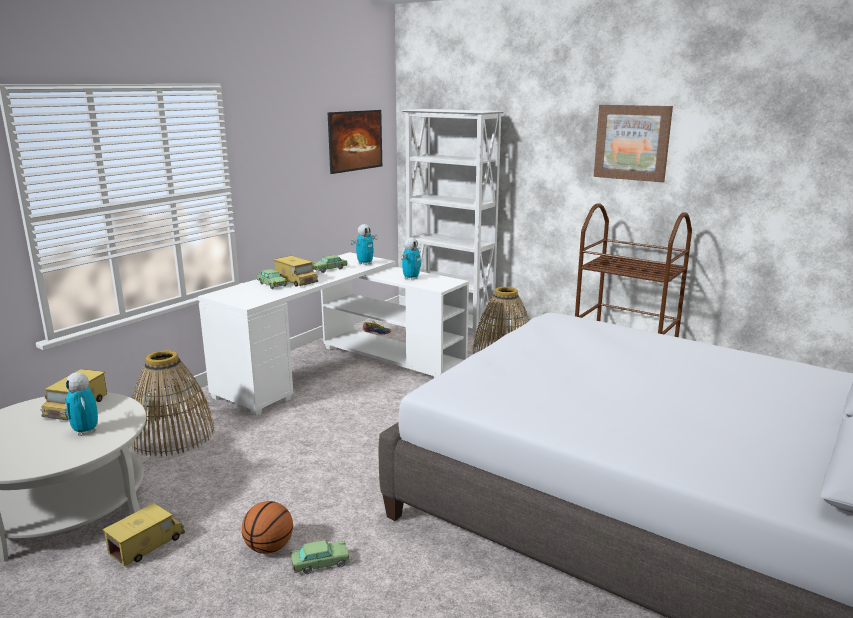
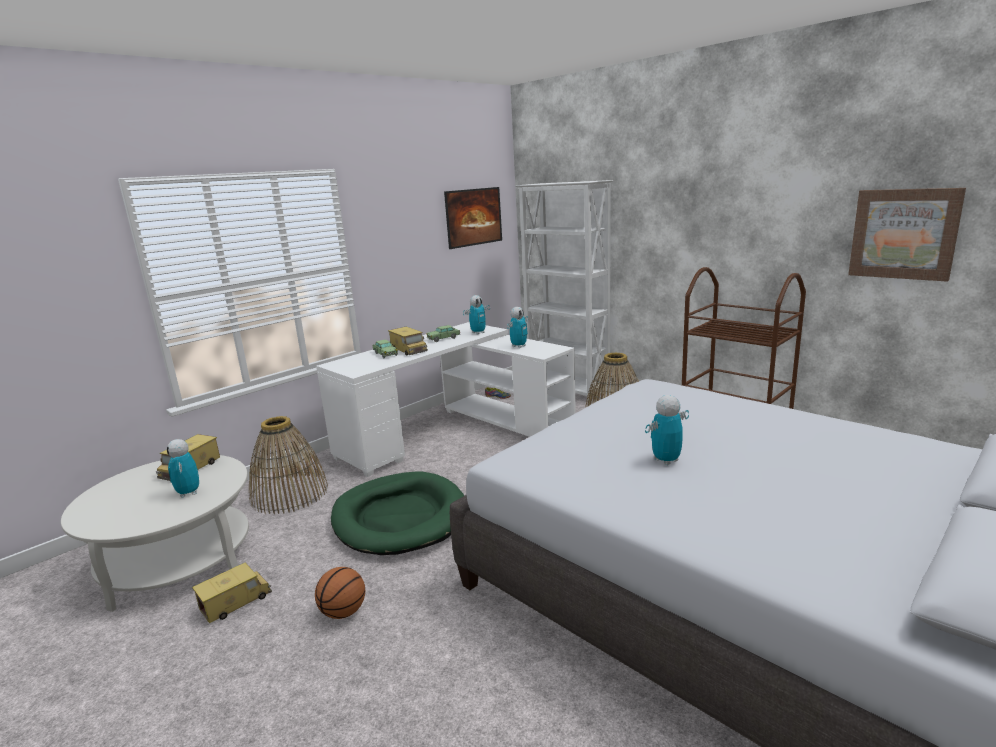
camera: 10 degrees right, 0 degrees up
toy car [291,540,349,574] -> none
picture [594,105,673,182] -> picture moved to [848,188,966,282]
none -> green dog bed [331,471,464,555]
none -> toy robot [645,395,689,465]

